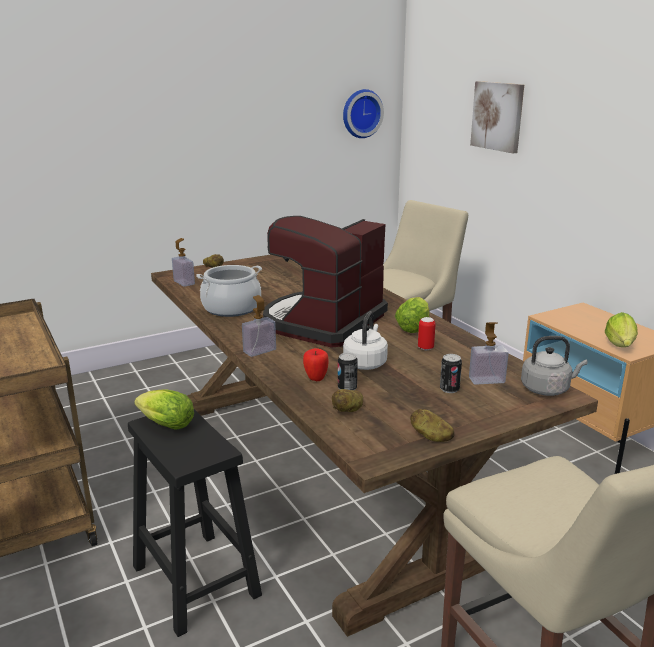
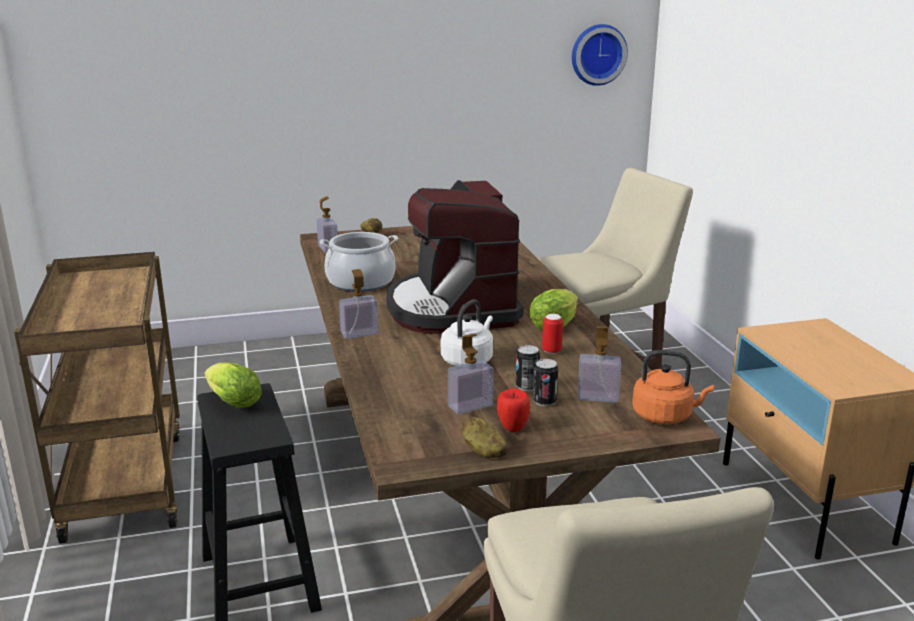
camera: 15 degrees right, 0 degrees up
coffee machine [263,216,388,348] -> coffee machine turned 60 degrees counterclockwise [386,180,524,334]
apple [303,348,329,381] -> apple moved to [497,388,530,432]
potato [332,389,363,412] -> none
can [338,353,358,390] -> can moved to [516,345,540,391]
picture [470,81,524,154] -> none
grey kettle [521,336,588,396] -> orange kettle [632,350,714,425]
lettuce [605,312,638,347] -> none
none -> soap dispenser [448,334,494,414]

